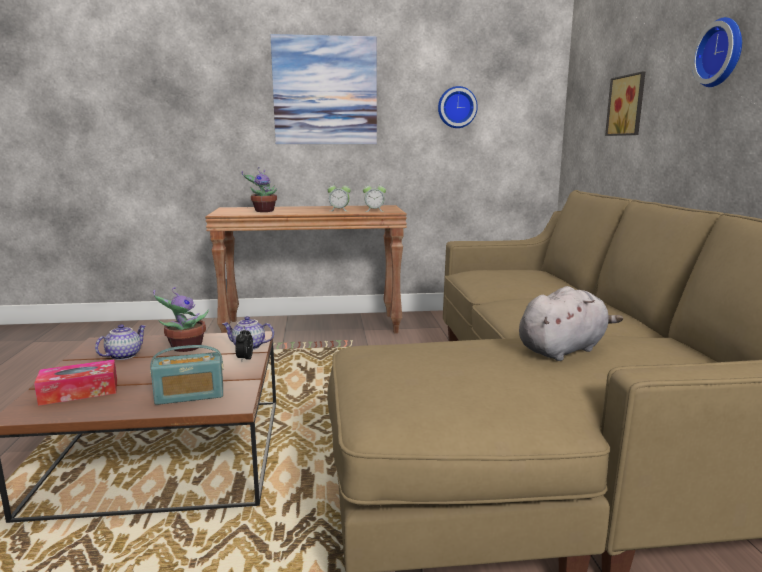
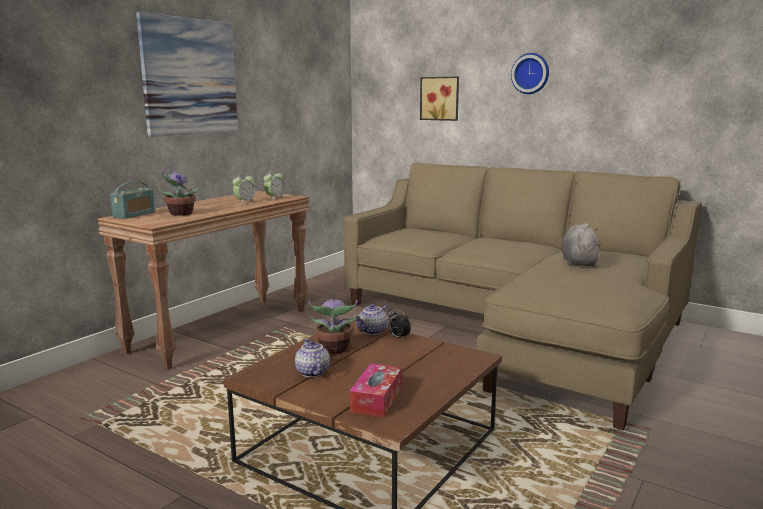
camera: 50 degrees left, 0 degrees up
radio [150,345,223,405] -> radio moved to [110,182,155,219]
wall clock [438,86,478,128] -> none

